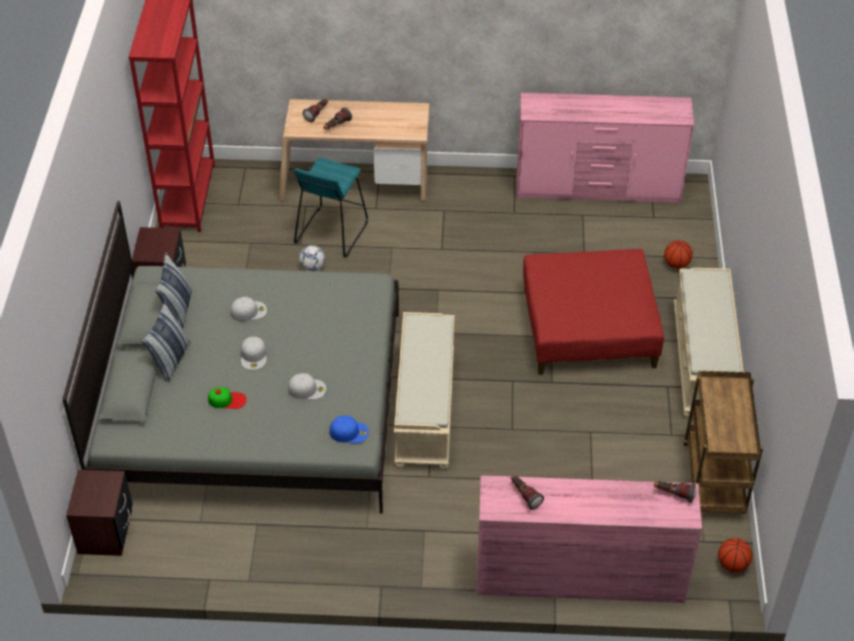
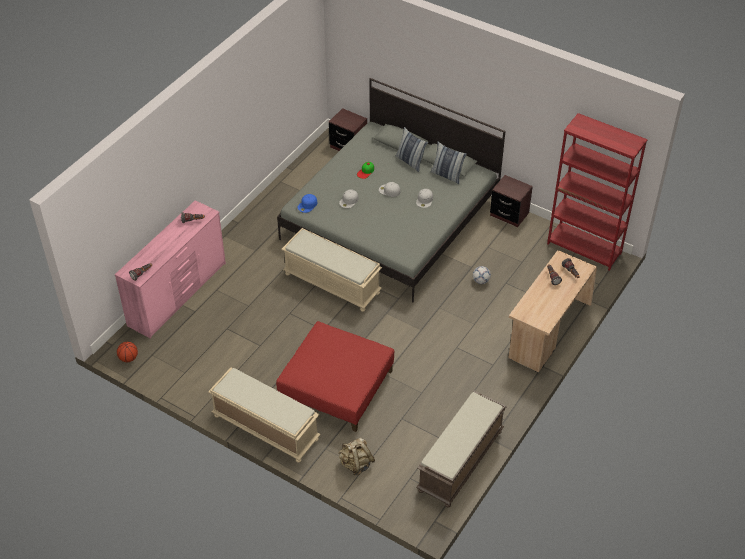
camera: 120 degrees right, 0 degrees up
turquoise stool [294,158,368,257] -> none
pink dresser [516,93,694,204] -> brown bench [416,391,507,507]
basketball [664,240,693,269] -> beige backpack [339,438,375,476]
brown cart [684,371,763,514] -> none

